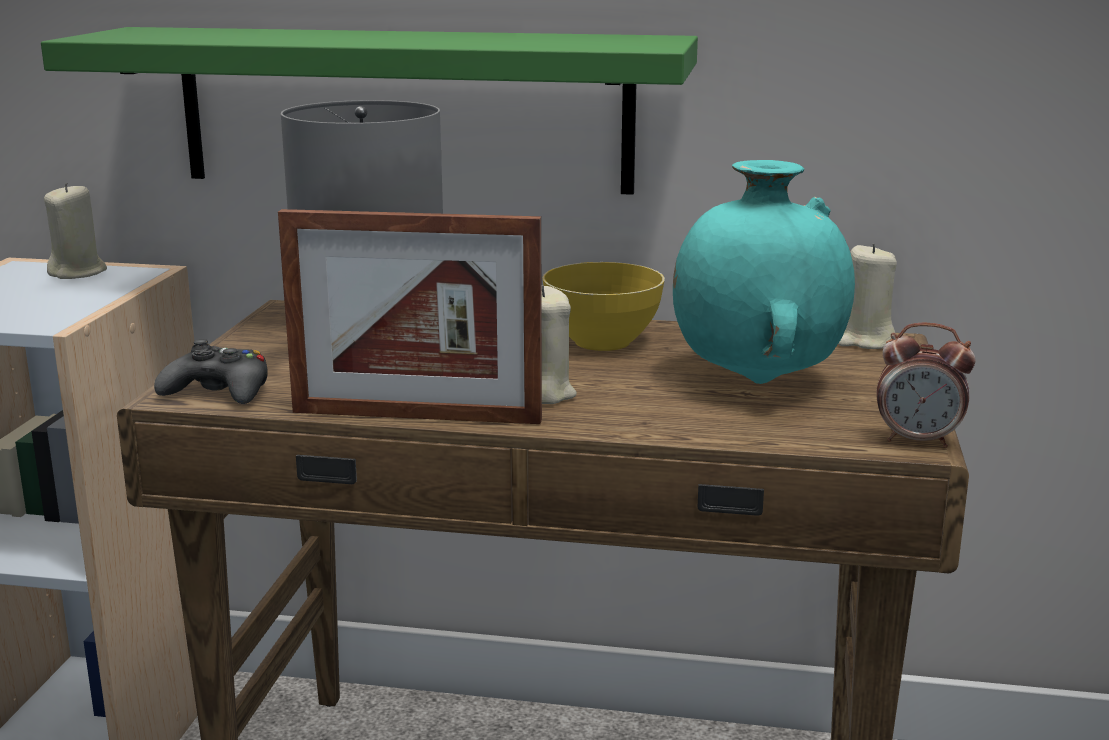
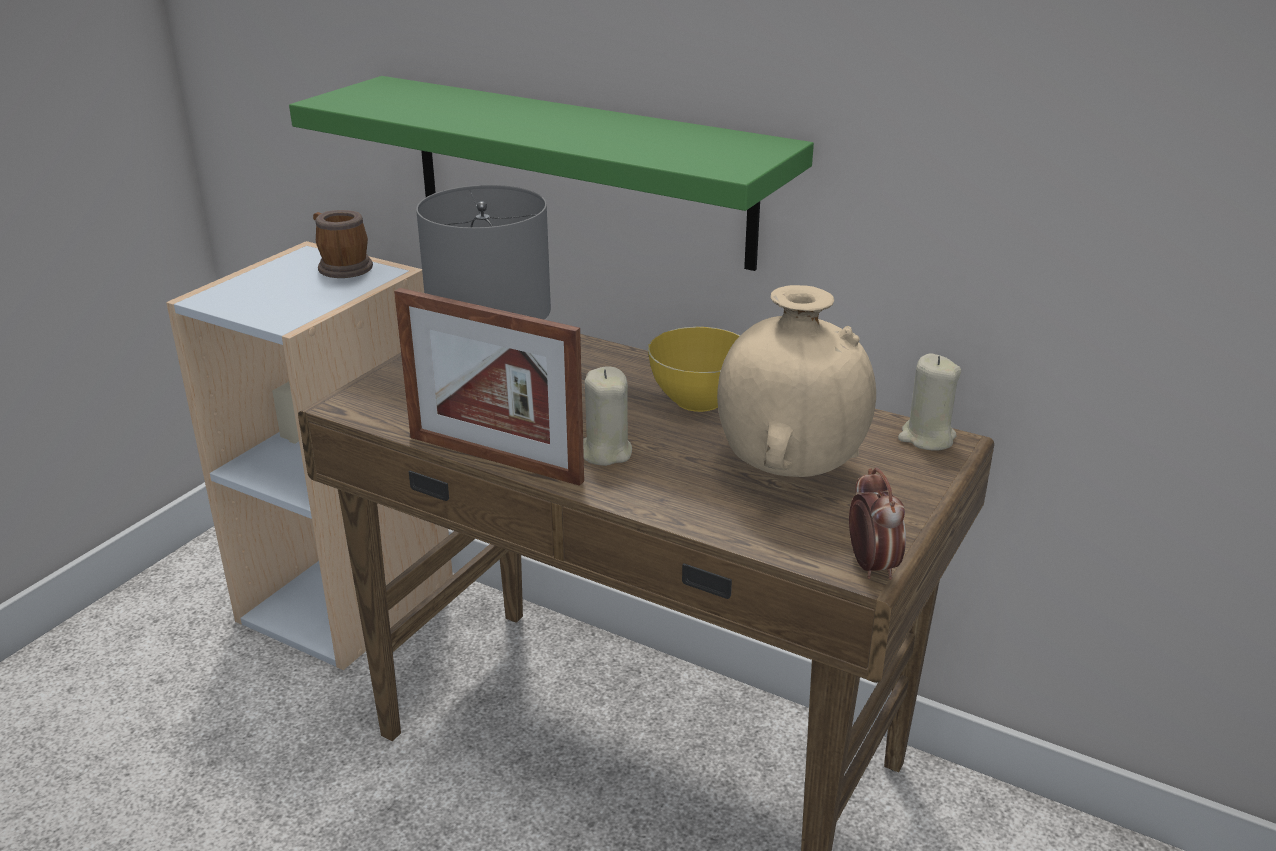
camera: 20 degrees right, 10 degrees up
beige candle [44,183,107,279] -> mug [313,210,373,278]
black game controller [154,339,268,404] -> none
turquoise vase [673,160,855,384] -> beige vase [717,285,876,477]
alarm clock [876,322,976,448] -> alarm clock turned 135 degrees counterclockwise [849,468,906,580]

